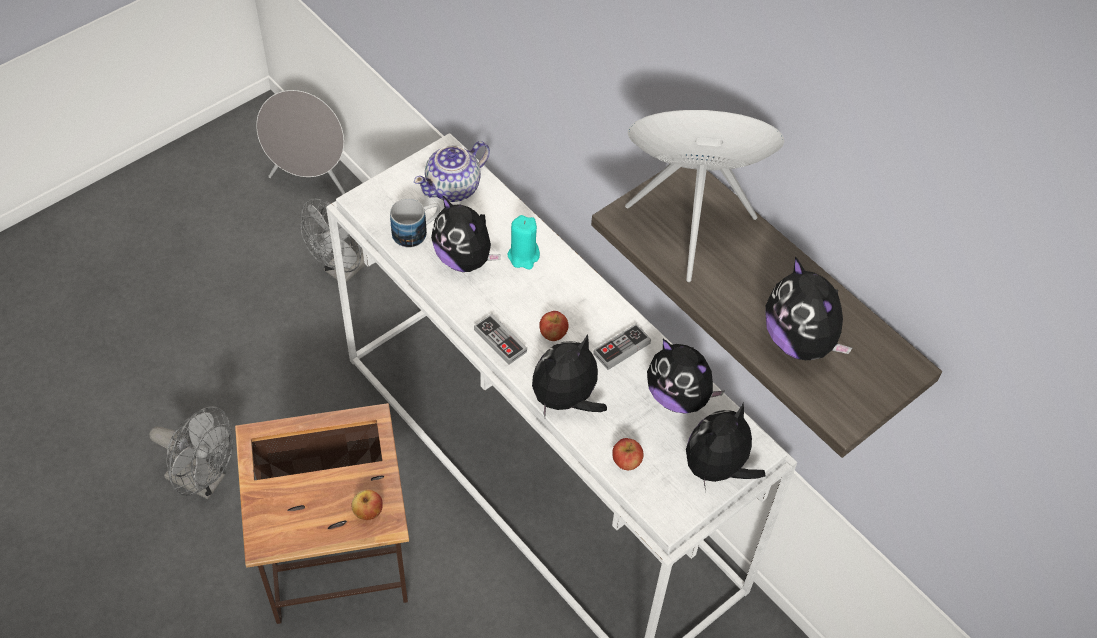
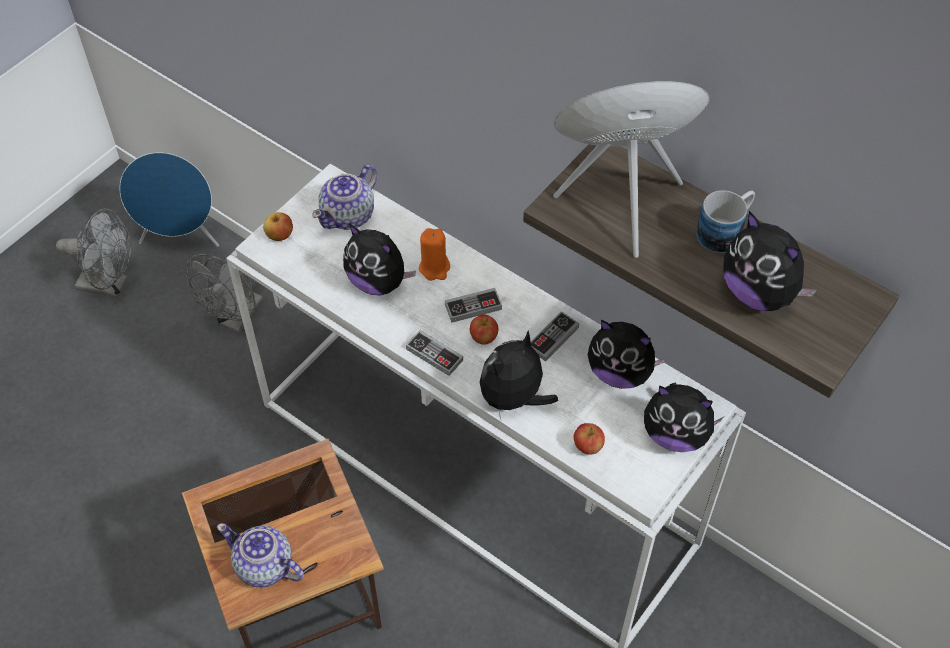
camera: 10 degrees left, 0 degrees up
grey fan [149,406,233,499] -> grey fan moved to [56,208,131,298]
grey speaker [256,90,345,194] -> blue speaker [119,152,219,247]
apple [352,490,383,520] -> apple moved to [263,212,293,241]
mug [390,198,440,248] -> mug moved to [696,190,755,253]
turquoise candle [508,215,540,270] -> orange candle [419,228,450,281]
plush toy [686,403,765,492] -> plush toy turned 105 degrees counterclockwise [644,383,723,452]
none -> teapot [217,523,304,588]
none -> game controller [445,288,502,323]

